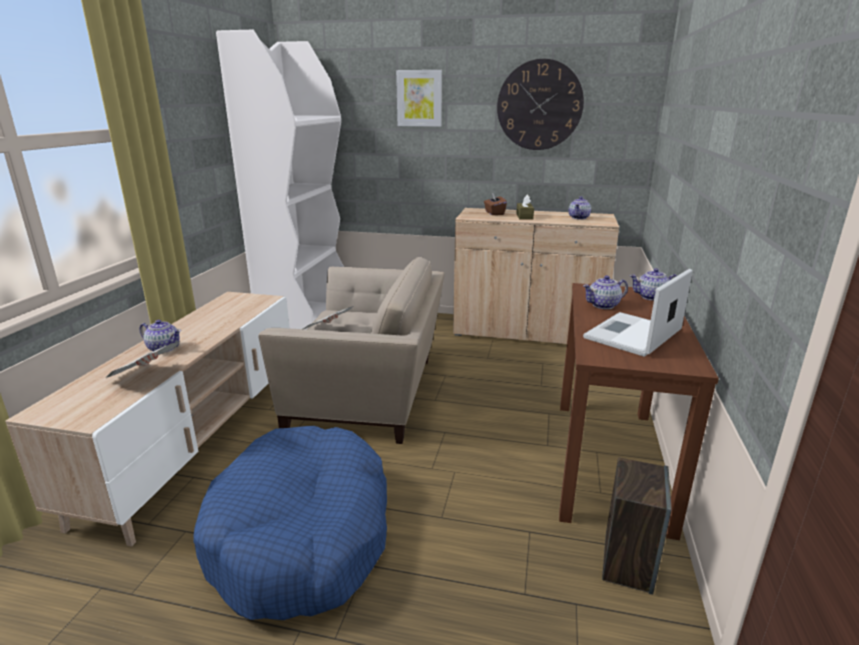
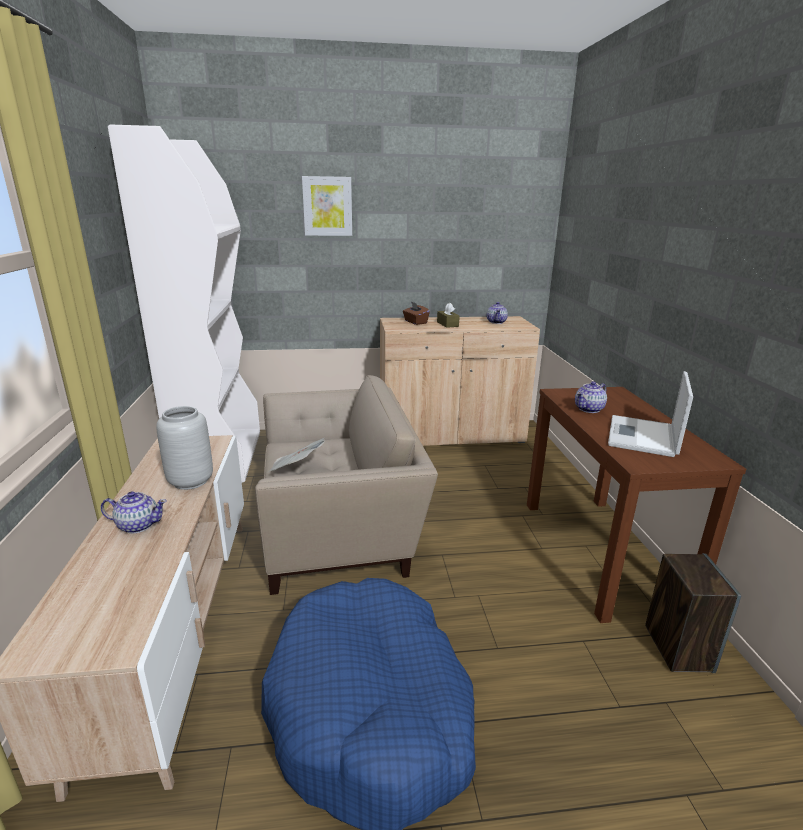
camera: 20 degrees left, 0 degrees up
newspaper [105,341,180,378] -> none
wall clock [497,59,584,150] -> none
teapot [629,268,677,301] -> none
none -> grey vase [156,406,213,490]

